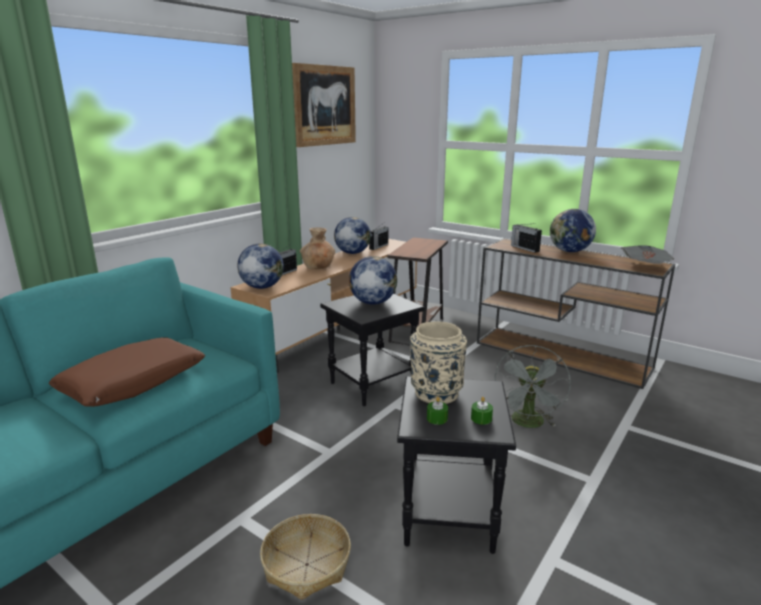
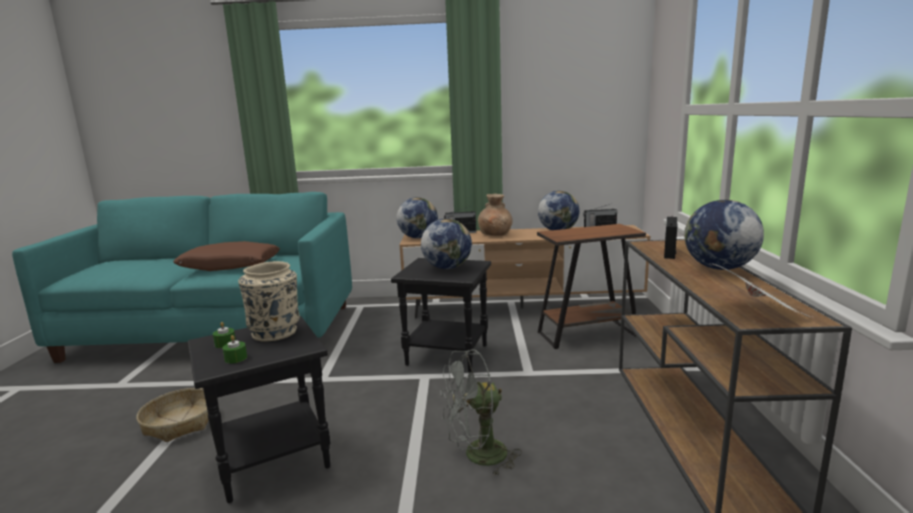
camera: 55 degrees right, 5 degrees down
picture [292,63,356,147] -> none

